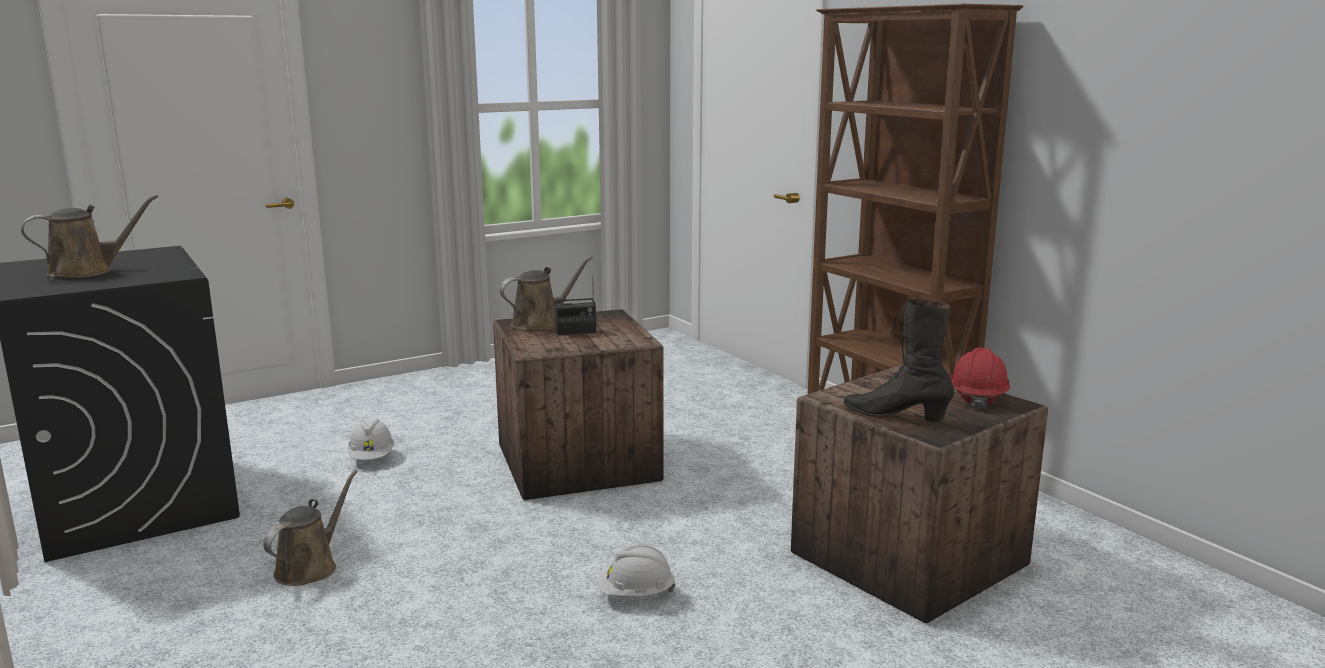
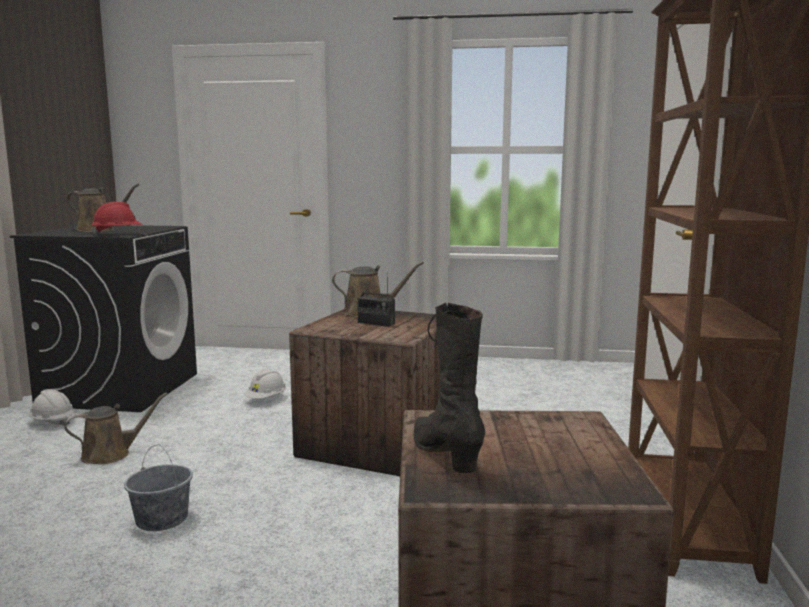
camera: 40 degrees right, 5 degrees down
white hard hat [598,544,676,596] -> white hard hat moved to [27,389,74,426]
red hard hat [951,347,1010,410] -> red hard hat moved to [91,202,143,235]
none -> grey bucket [124,445,193,531]

